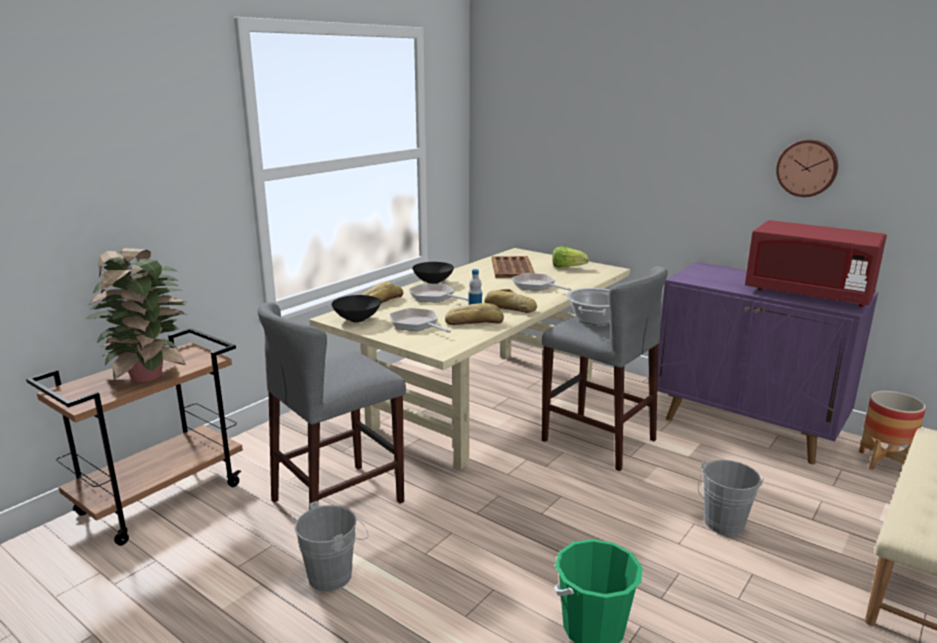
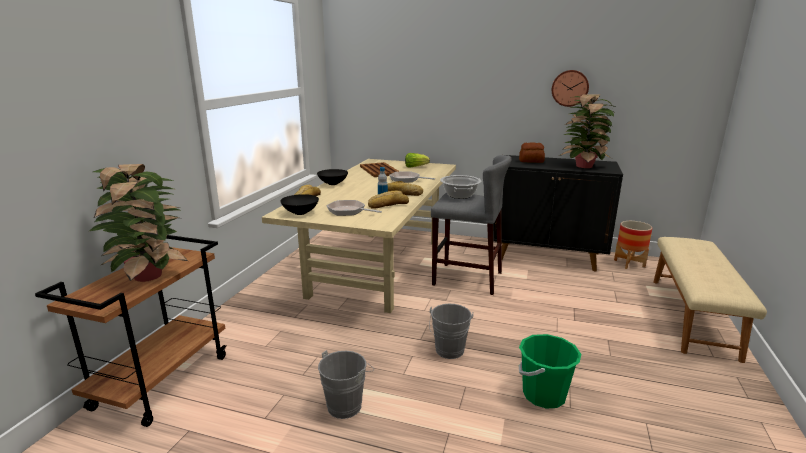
camera: 20 degrees left, 0 degrees up
grey stool [257,302,406,510] -> none
frying pan [409,284,469,302] -> none
purple cabinet [657,262,878,464] -> black cabinet [493,155,623,271]
grey bucket [698,460,764,536] -> grey bucket moved to [429,304,473,359]
red microwave [745,220,887,307] -> potted plant [559,94,615,168]
none -> bread [519,143,545,163]

